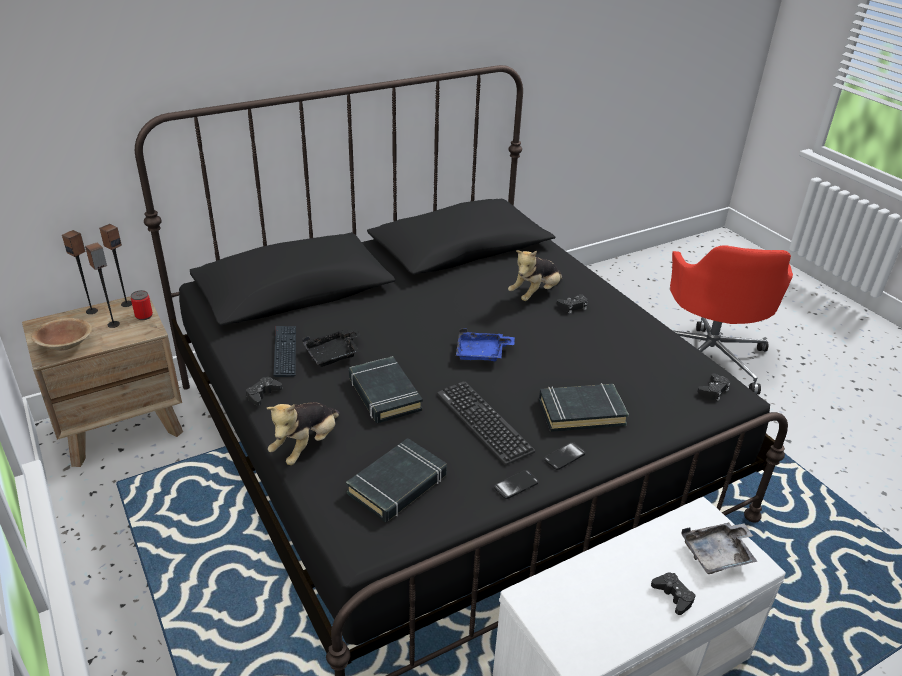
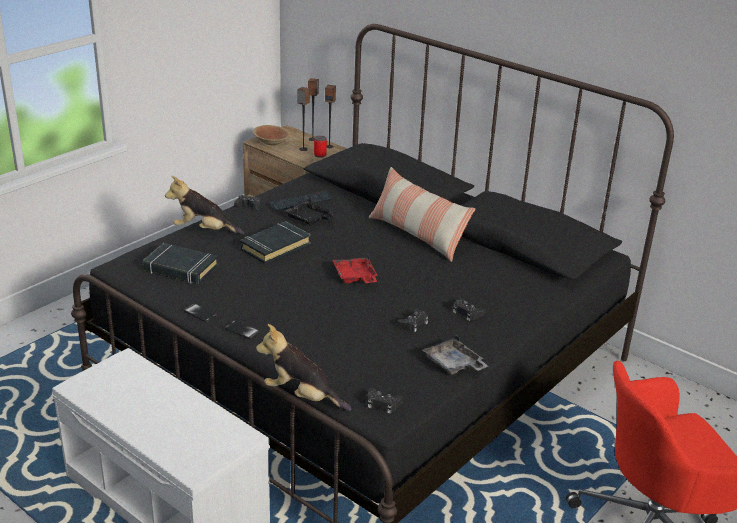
camera: 70 degrees right, 5 degrees down
keyboard [437,381,535,465] -> none
blue tray [456,328,515,361] -> red tray [332,255,378,283]
plush toy [508,251,562,301] -> plush toy moved to [256,324,352,411]
black book [539,383,629,432] -> none
black game controller [651,573,696,615] -> black game controller moved to [397,309,428,332]
grey tray [681,522,757,574] -> grey tray moved to [423,334,488,375]
none -> pillow [369,167,476,262]

